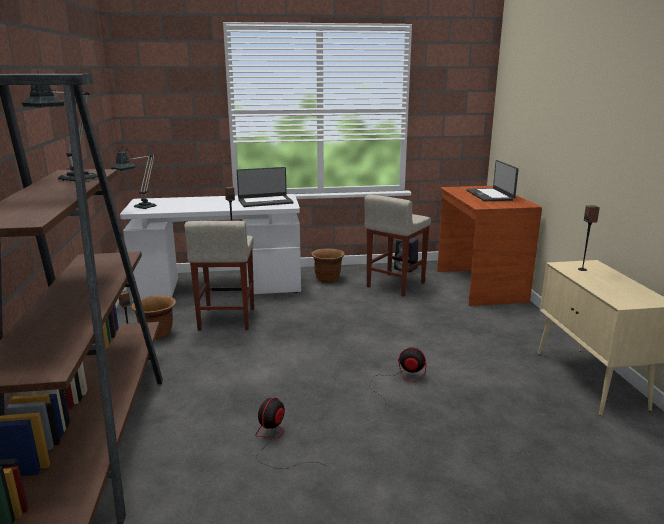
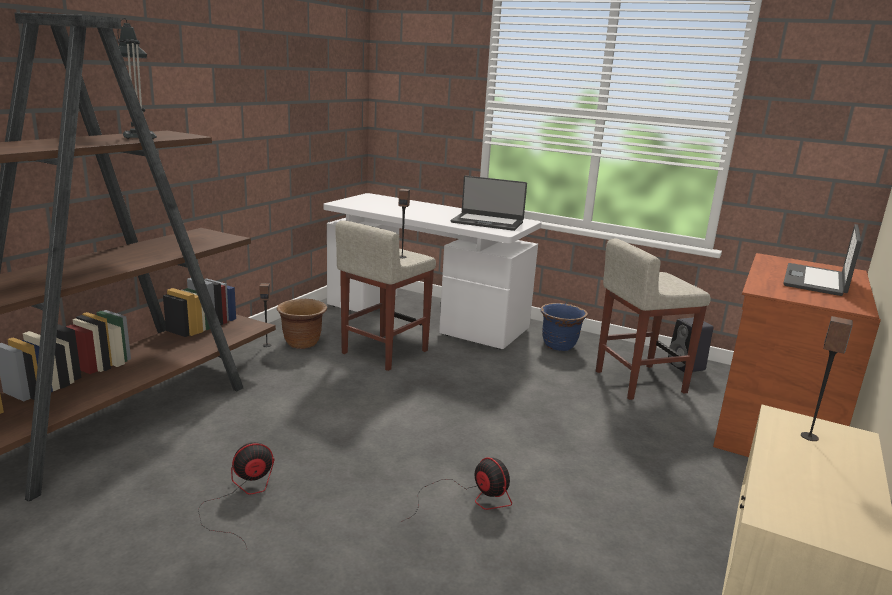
camera: 35 degrees right, 0 degrees up
table lamp [111,147,157,209] -> none
brown planter [311,248,344,282] -> blue planter [540,303,588,351]

